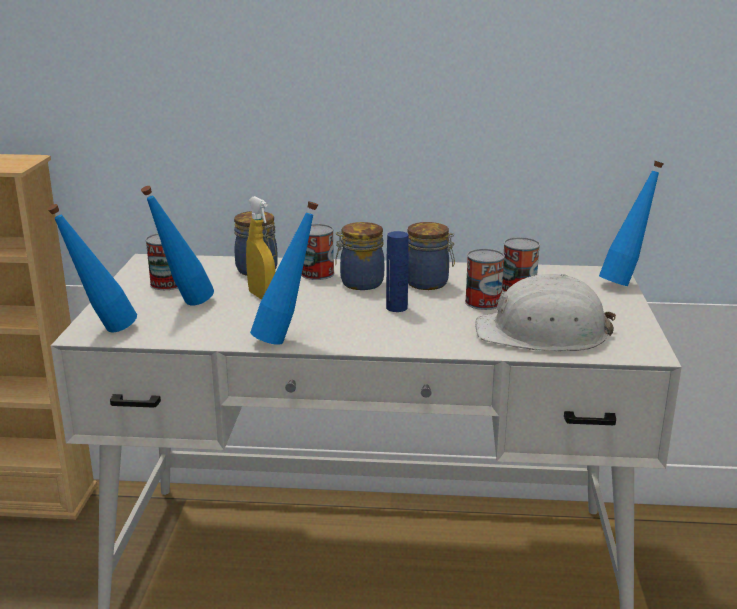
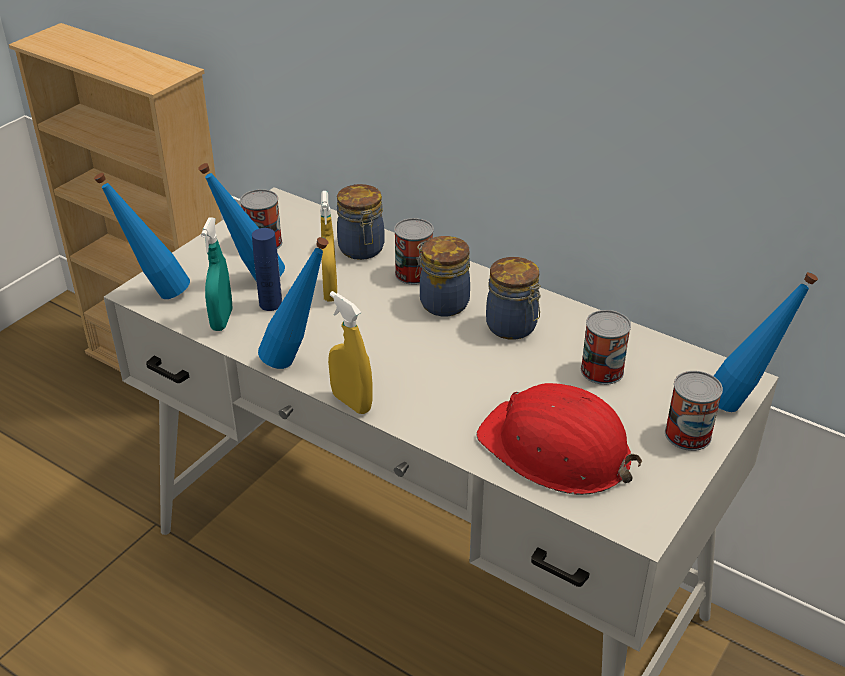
camera: 30 degrees right, 15 degrees up
blue bottle [386,231,409,312] -> blue bottle moved to [252,228,282,311]
can [465,249,505,310] -> can moved to [665,371,723,451]
white hard hat [475,274,616,351] -> red hard hat [476,383,642,495]
none -> turquoise spray bottle [201,217,232,331]
none -> yellow spray bottle [328,291,373,414]

